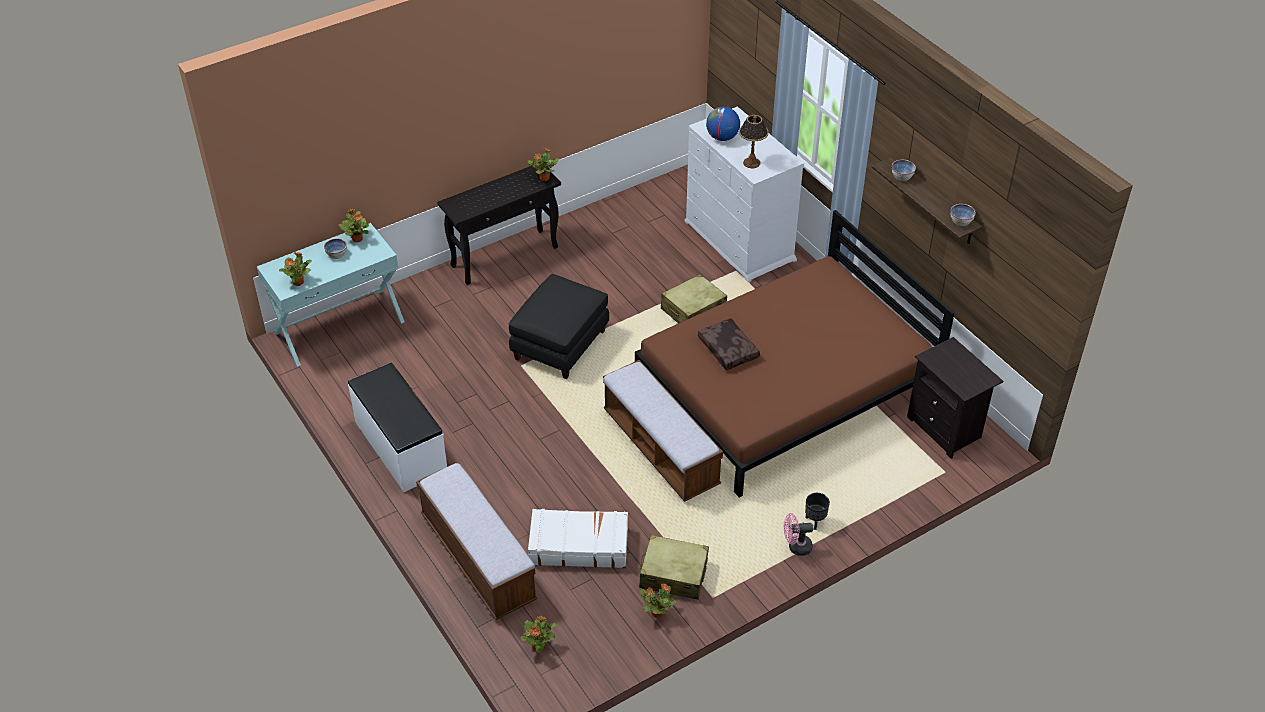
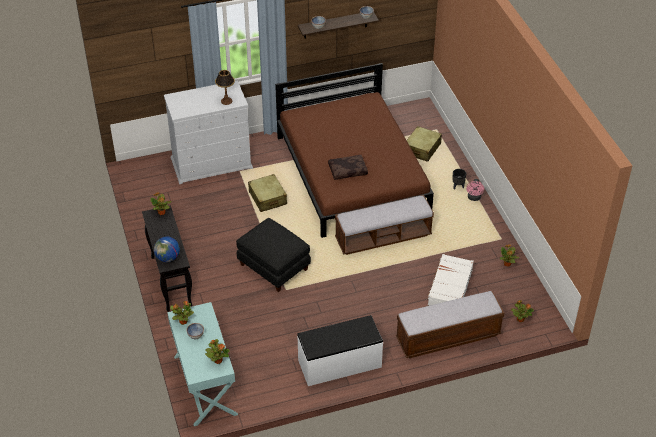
camera: 75 degrees left, 0 degrees up
beige suitcase [639,535,709,600] -> beige suitcase moved to [407,126,442,162]
globe [706,107,740,141] -> globe moved to [154,237,180,262]
black nightstand [907,337,1003,459] -> none

